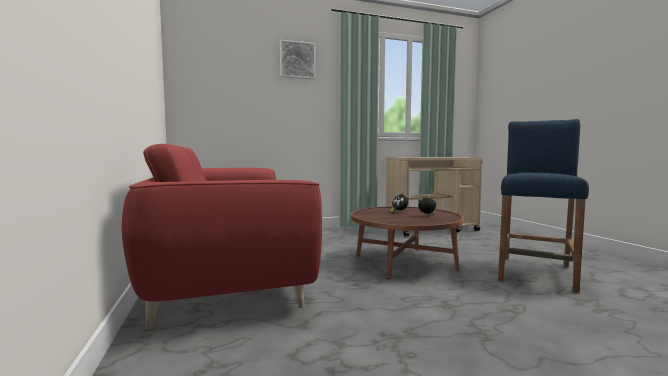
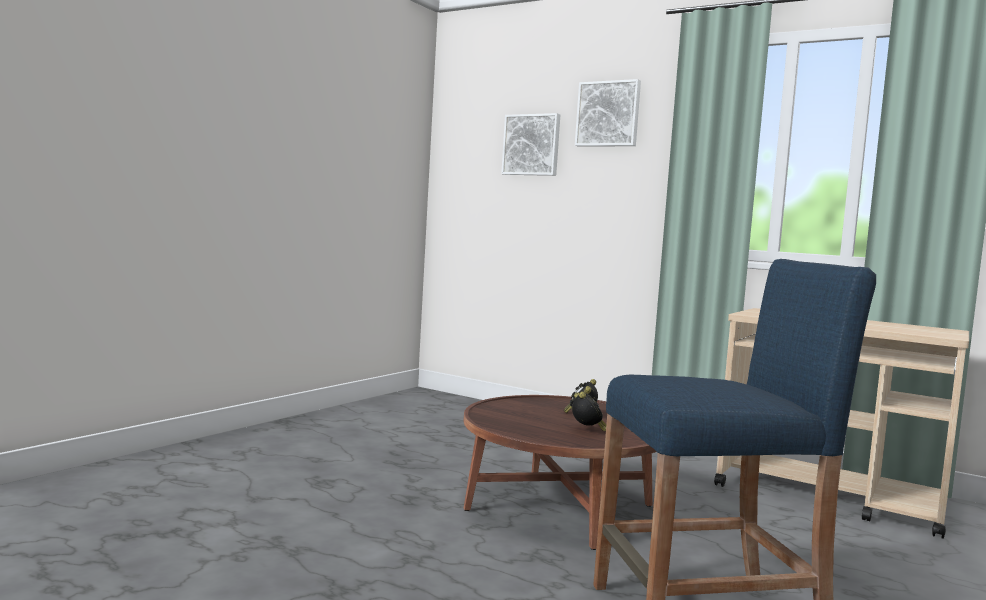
camera: 50 degrees right, 0 degrees up
red sofa [122,144,322,329] -> none
none -> picture [501,113,560,176]

